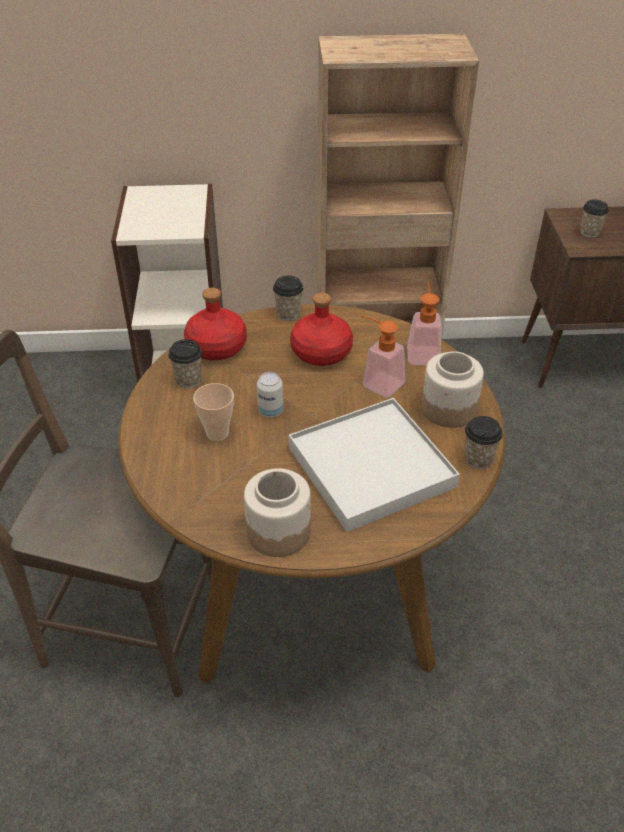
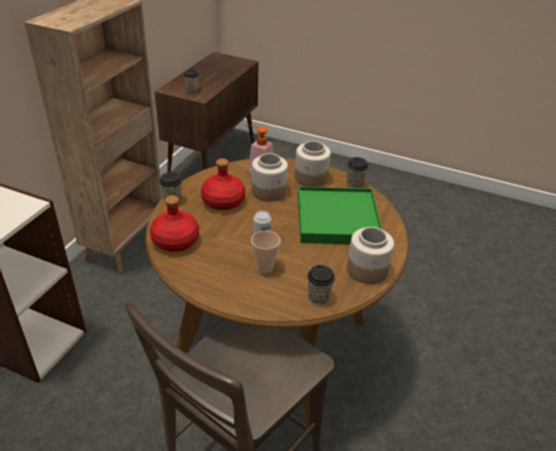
camera: 65 degrees left, 5 degrees down
cup [168,339,202,388] -> cup moved to [307,265,335,305]
white tray [289,398,460,532] -> green tray [298,187,382,244]
soap dispenser [361,315,405,398] -> jar [252,153,288,202]

